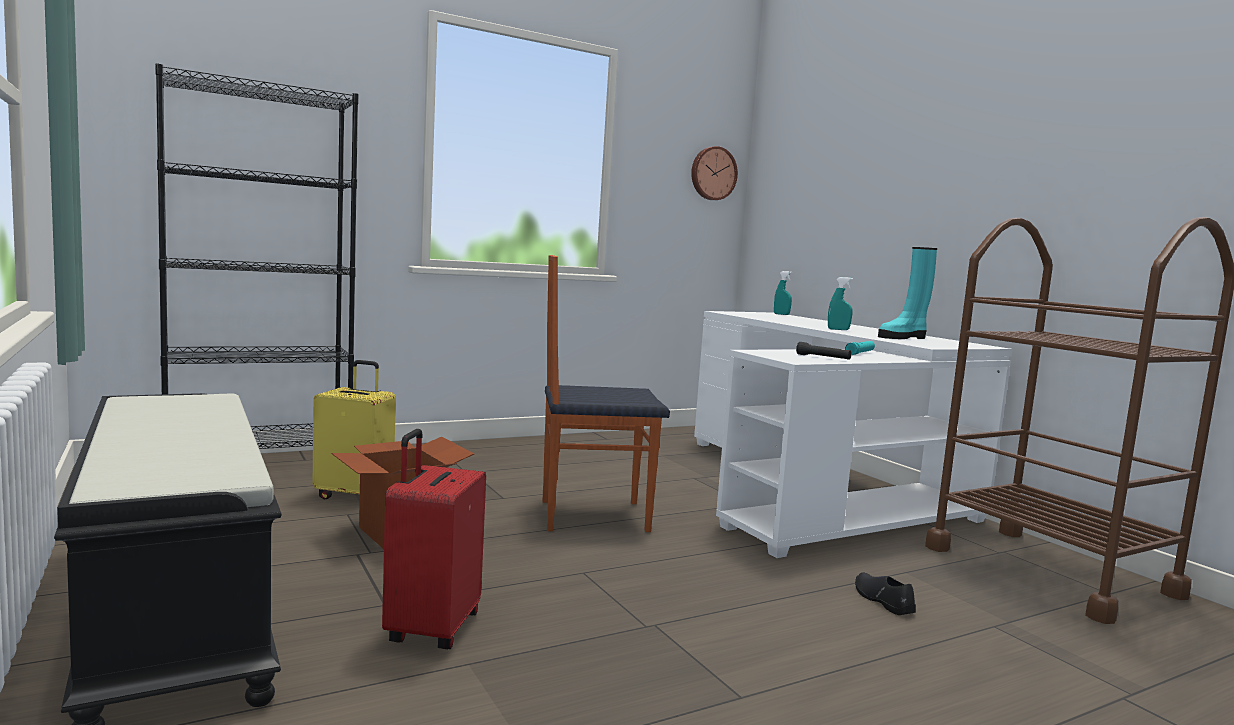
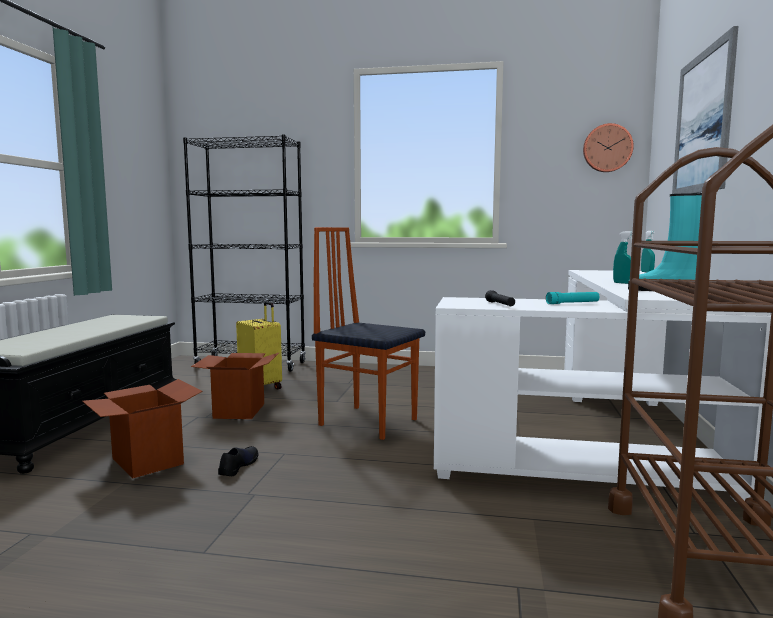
camera: 40 degrees right, 0 degrees up
red suitcase [382,429,486,649] -> cardboard box [82,379,203,478]
black shoe [855,573,916,615] -> black shoe moved to [218,446,258,476]
none -> picture [672,26,739,194]

